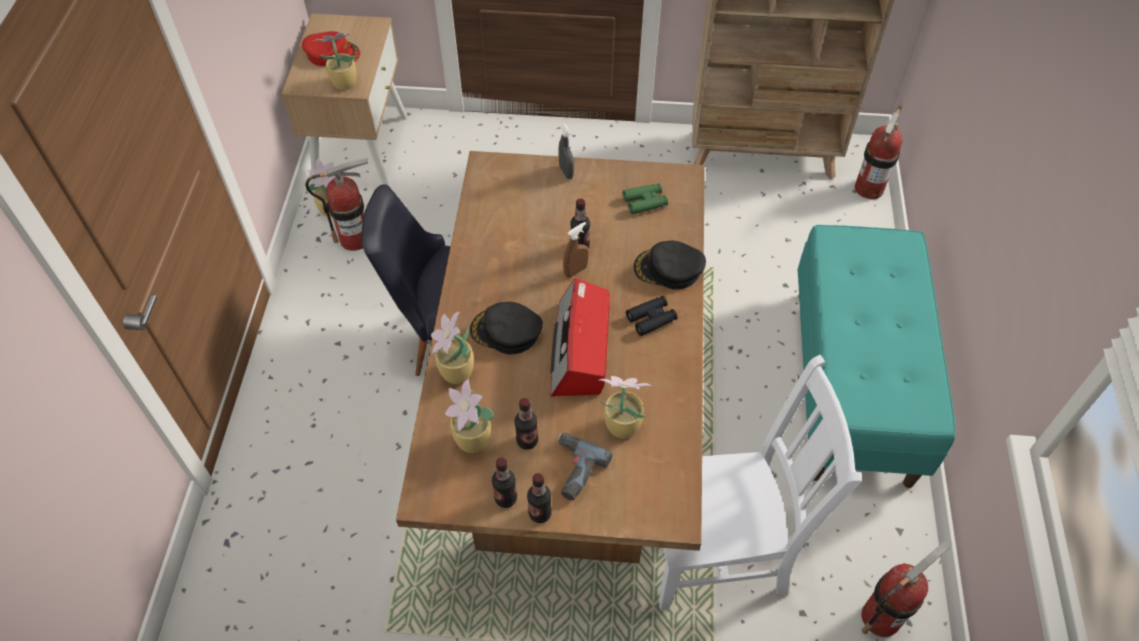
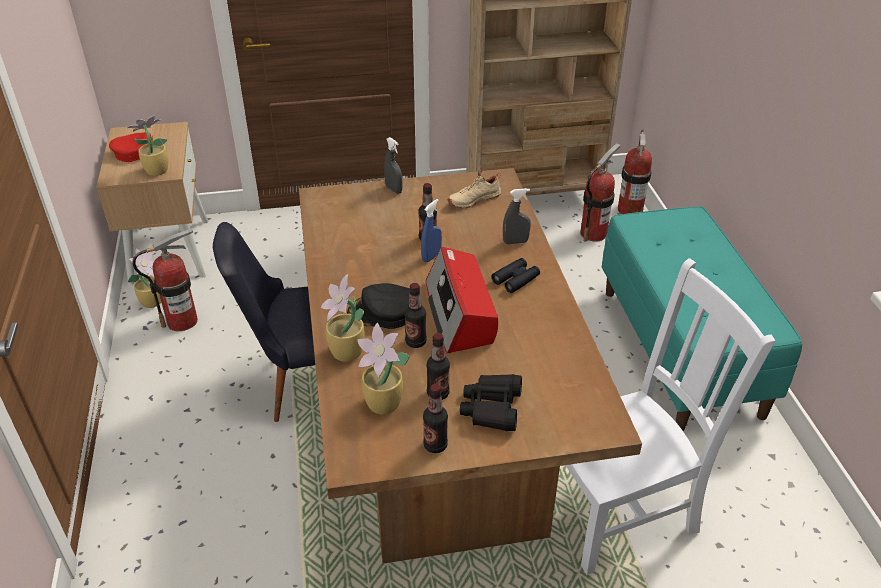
camera: 15 degrees left, 15 degrees down
bottle [527,473,552,523] -> bottle moved to [404,283,427,348]
power drill [557,433,612,500] -> black binoculars [460,374,522,431]
brown spray bottle [563,222,588,278] -> blue spray bottle [421,199,442,262]
potted plant [598,376,651,439] -> none
green binoculars [623,183,668,215] -> beige shoe [448,170,501,209]
black cap [634,241,706,290] -> grey spray bottle [503,188,531,244]
fire extinguisher [861,540,952,637] -> fire extinguisher moved to [580,143,621,242]

